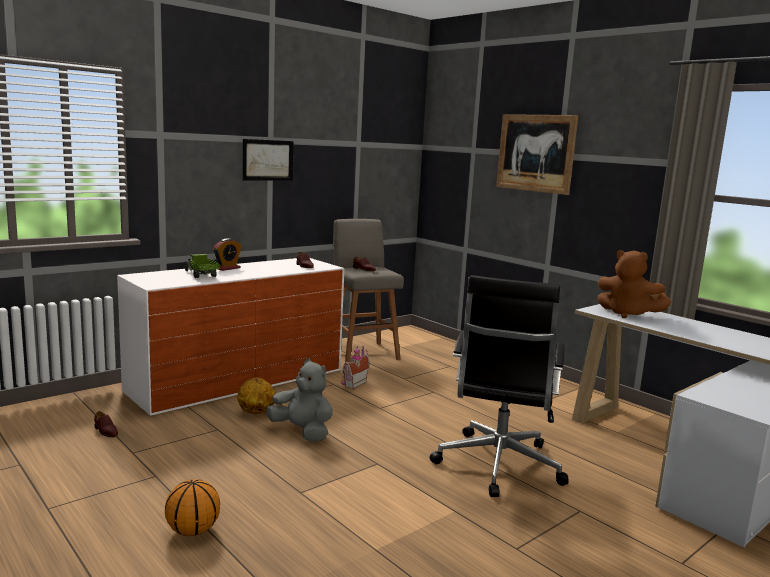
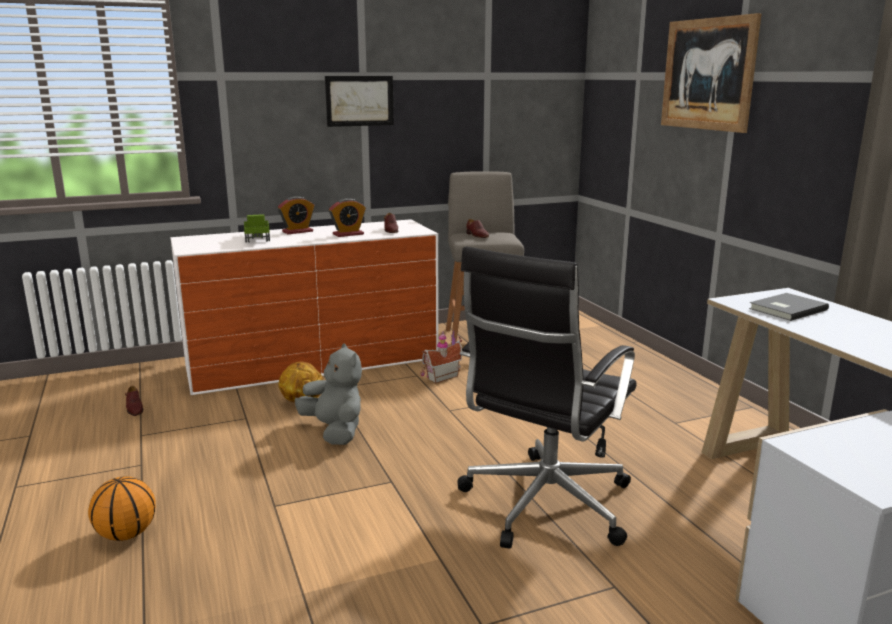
camera: 20 degrees right, 5 degrees up
brown plush toy [597,250,671,318] -> grey book [749,293,829,321]
none -> alarm clock [329,198,366,237]

